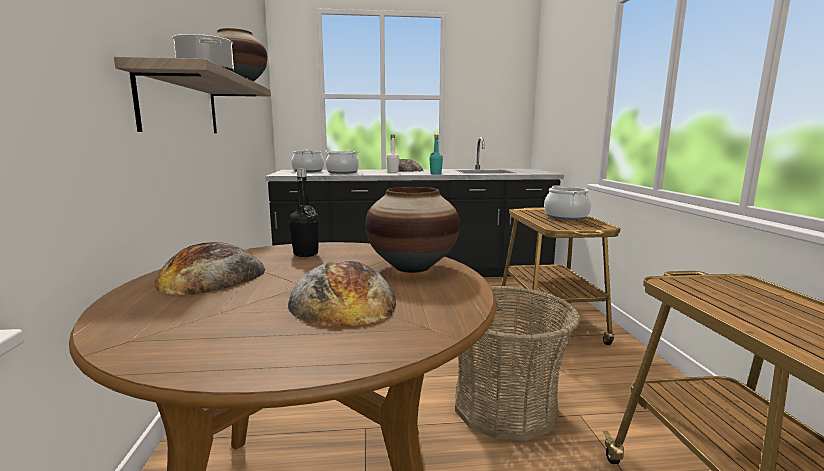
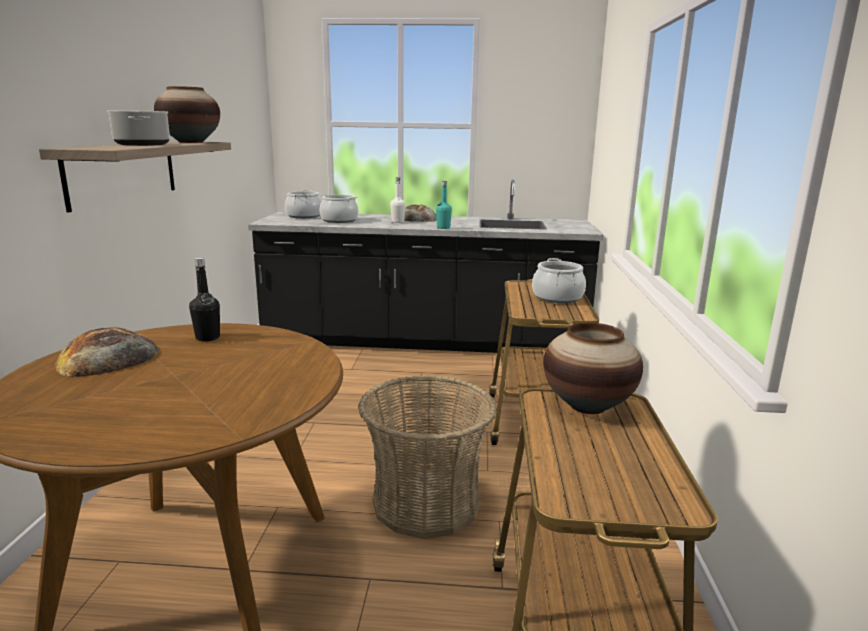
camera: 10 degrees right, 5 degrees up
bread [288,261,396,327] -> none
vase [365,187,460,273] -> vase moved to [543,322,643,414]

